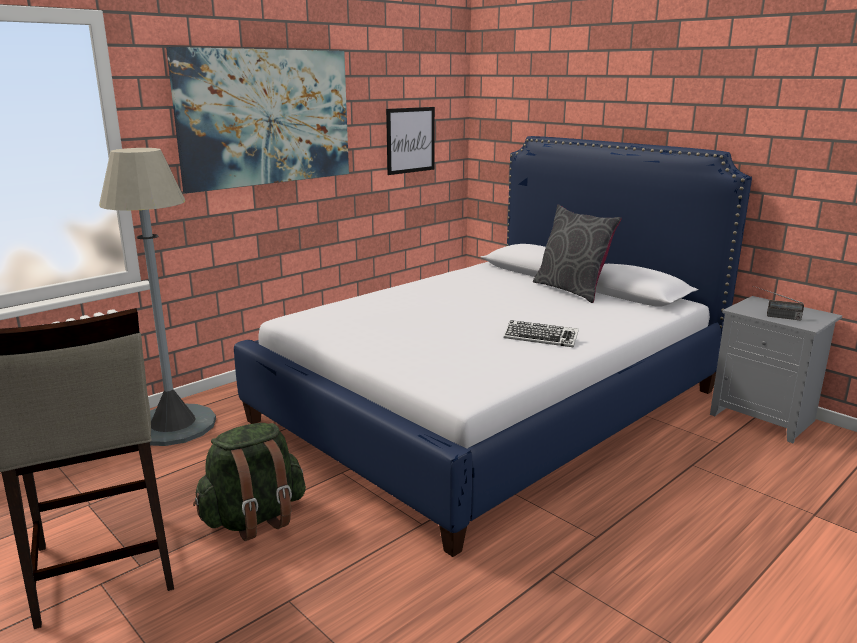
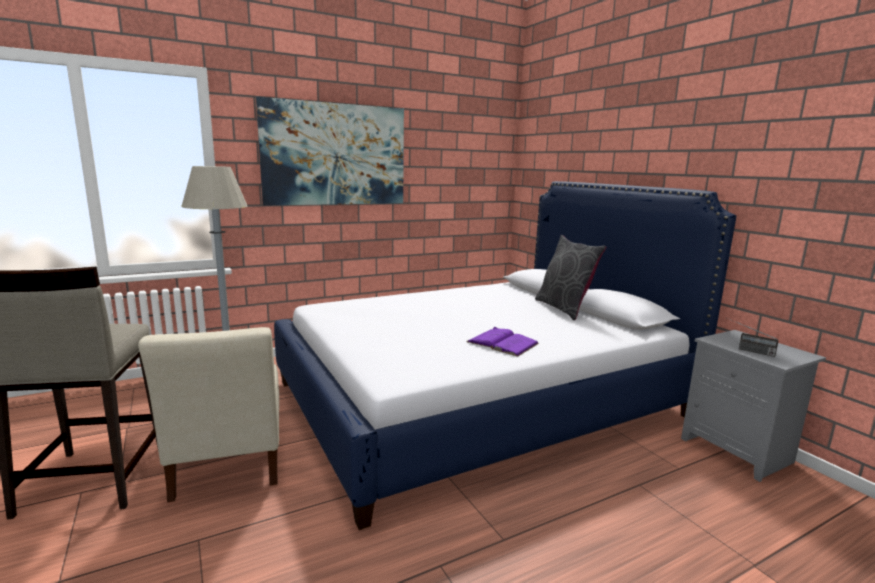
camera: 15 degrees right, 5 degrees down
green backpack [193,423,306,541] -> beige chair [138,327,279,502]
picture [386,107,435,175] -> none
keyboard [504,320,579,348] -> purple book [466,327,539,357]

